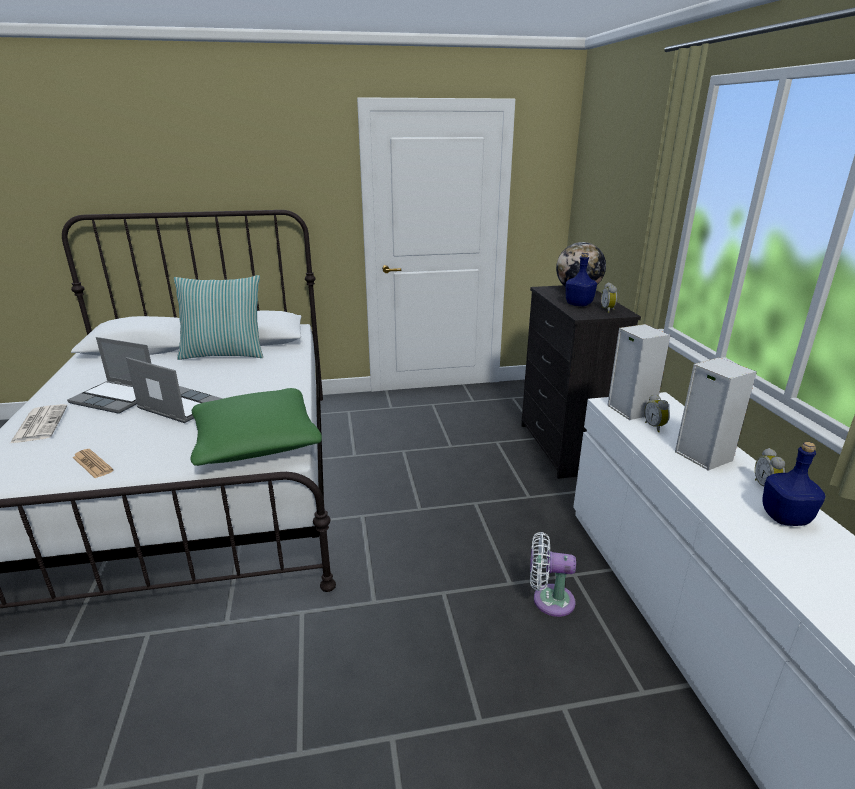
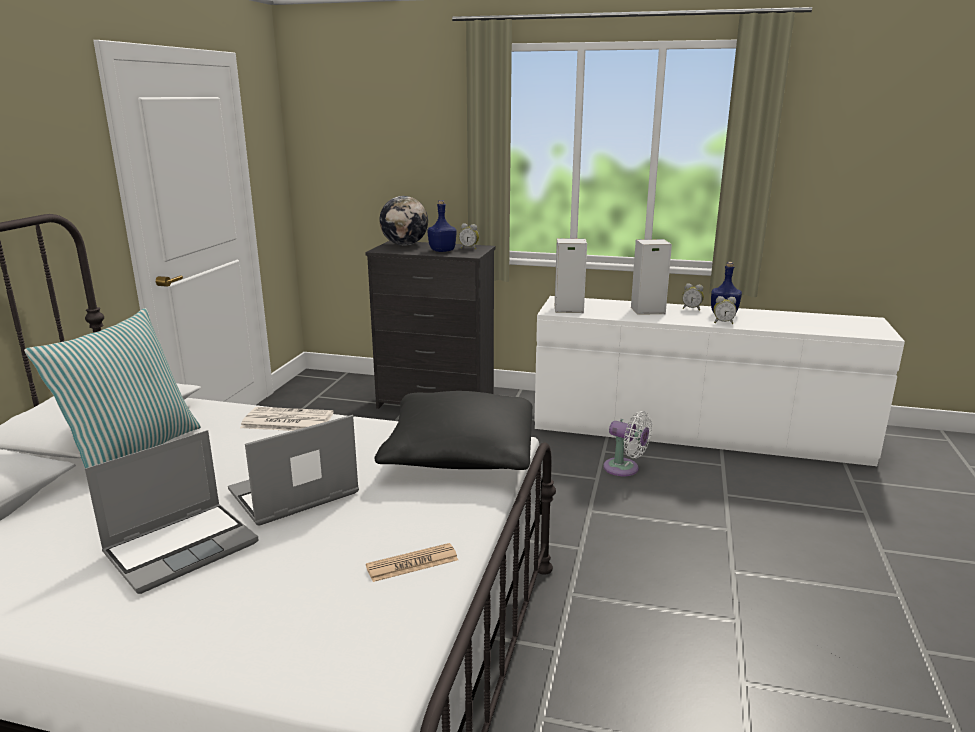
camera: 65 degrees left, 5 degrees down
newspaper [10,404,67,443] -> newspaper moved to [240,407,334,431]
green pillow [190,388,322,466] -> black pillow [375,391,533,470]
white fan [530,532,576,617] -> white fan turned 90 degrees counterclockwise [603,411,652,476]
alarm clock [644,394,670,432] -> alarm clock moved to [713,296,737,324]

